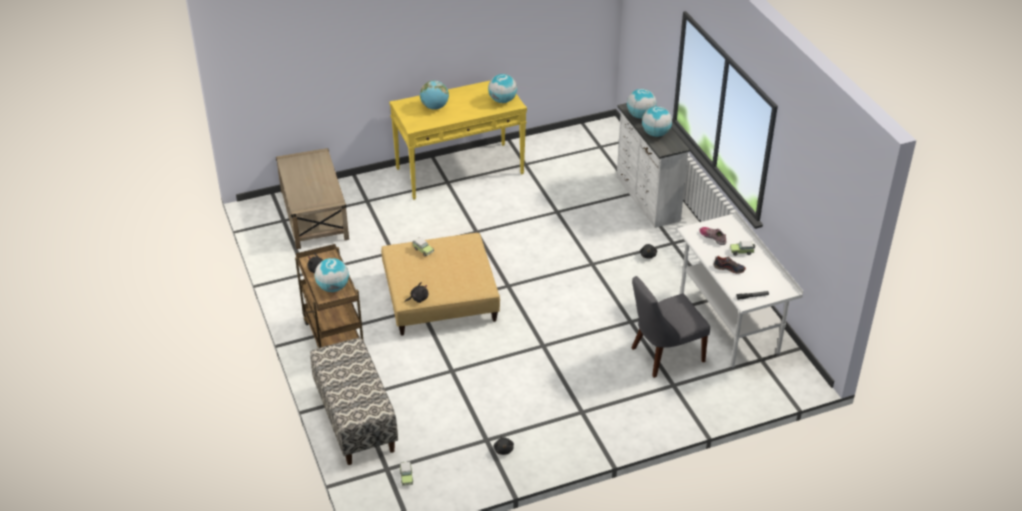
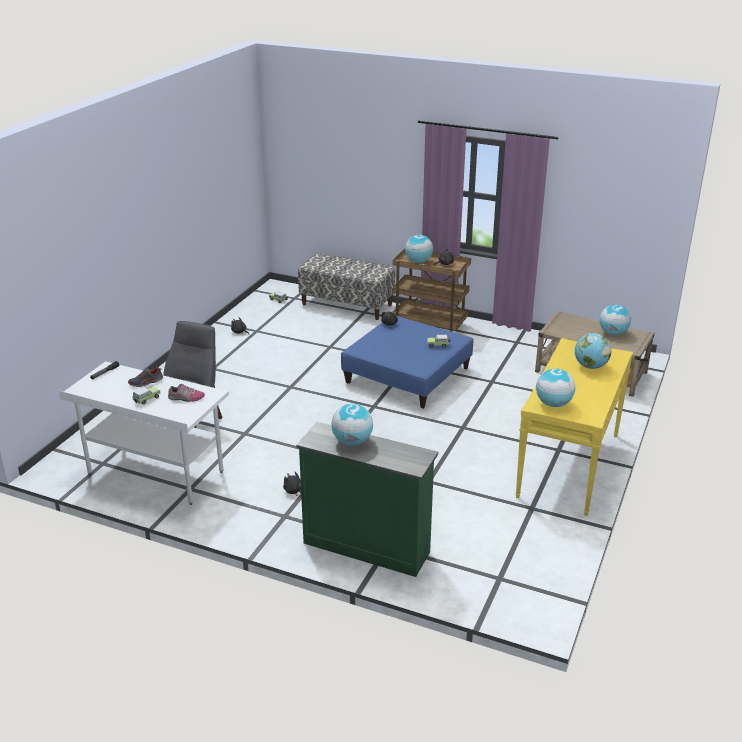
camera: 135 degrees right, 10 degrees down
beige ottoman [381,233,500,336] -> blue ottoman [341,316,473,409]
white dresser [617,103,690,228] -> green dresser [296,422,438,577]
globe [627,89,657,119] -> globe moved to [599,304,631,335]

